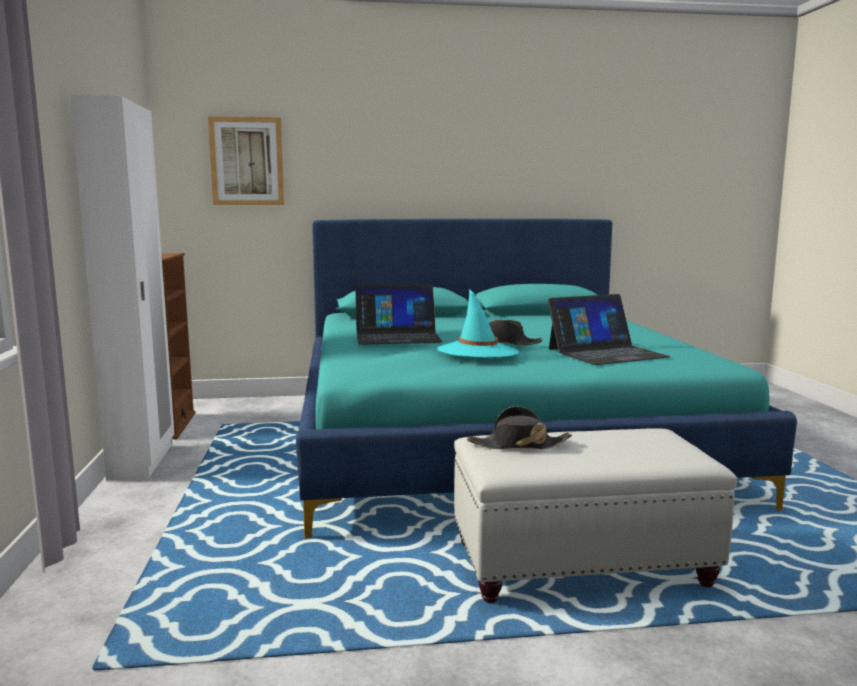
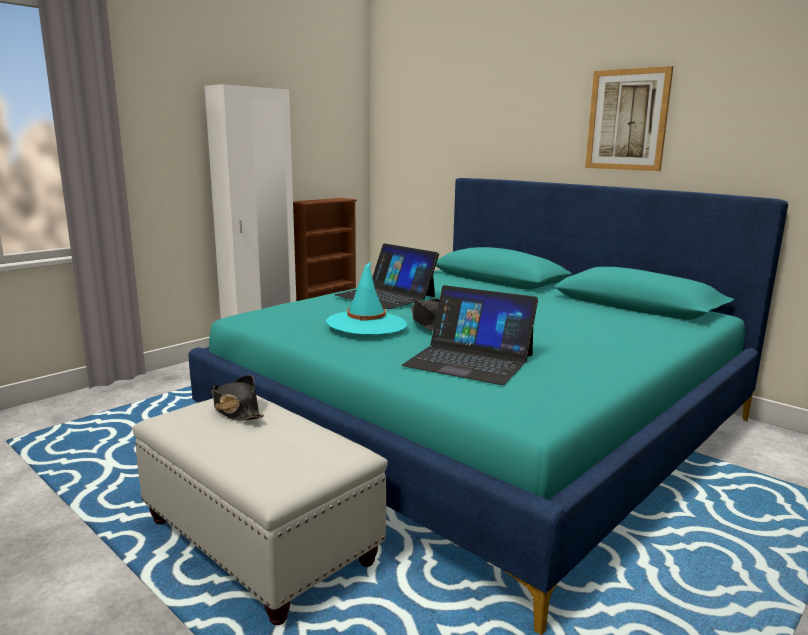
camera: 50 degrees right, 5 degrees up
picture [208,116,284,205] -> picture moved to [585,66,673,171]

